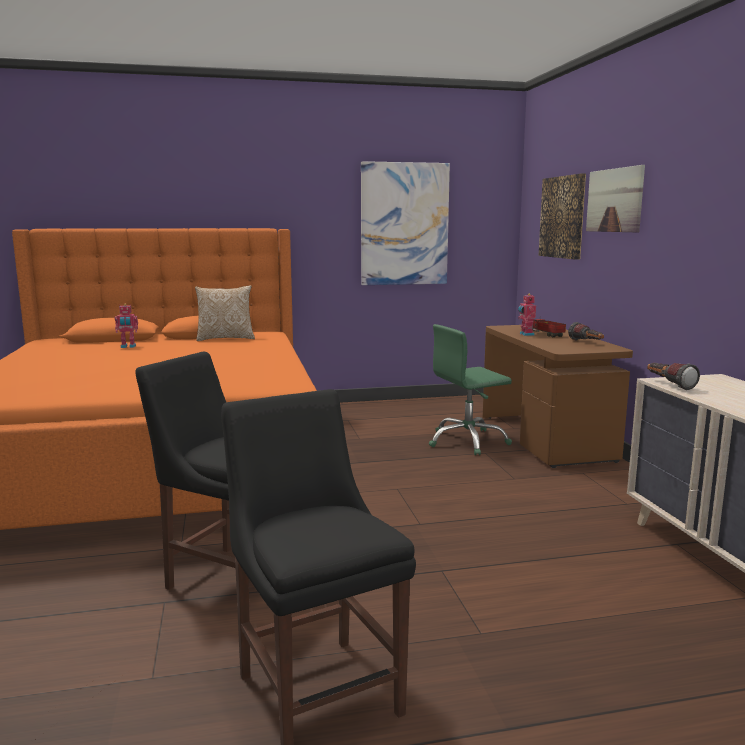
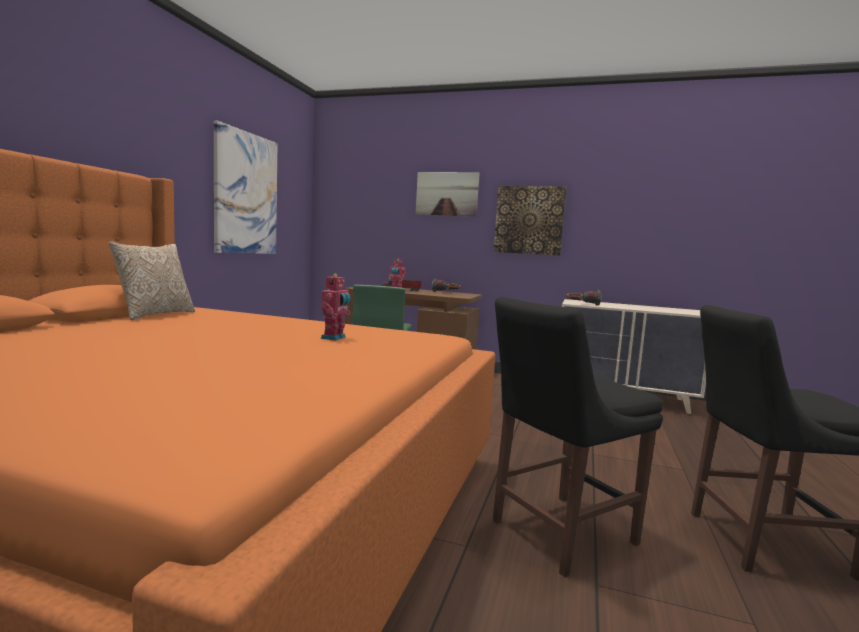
camera: 60 degrees left, 5 degrees down
toy robot [115,304,138,348] -> toy robot moved to [321,273,351,341]
picture [538,173,586,260] -> picture moved to [494,186,567,256]

